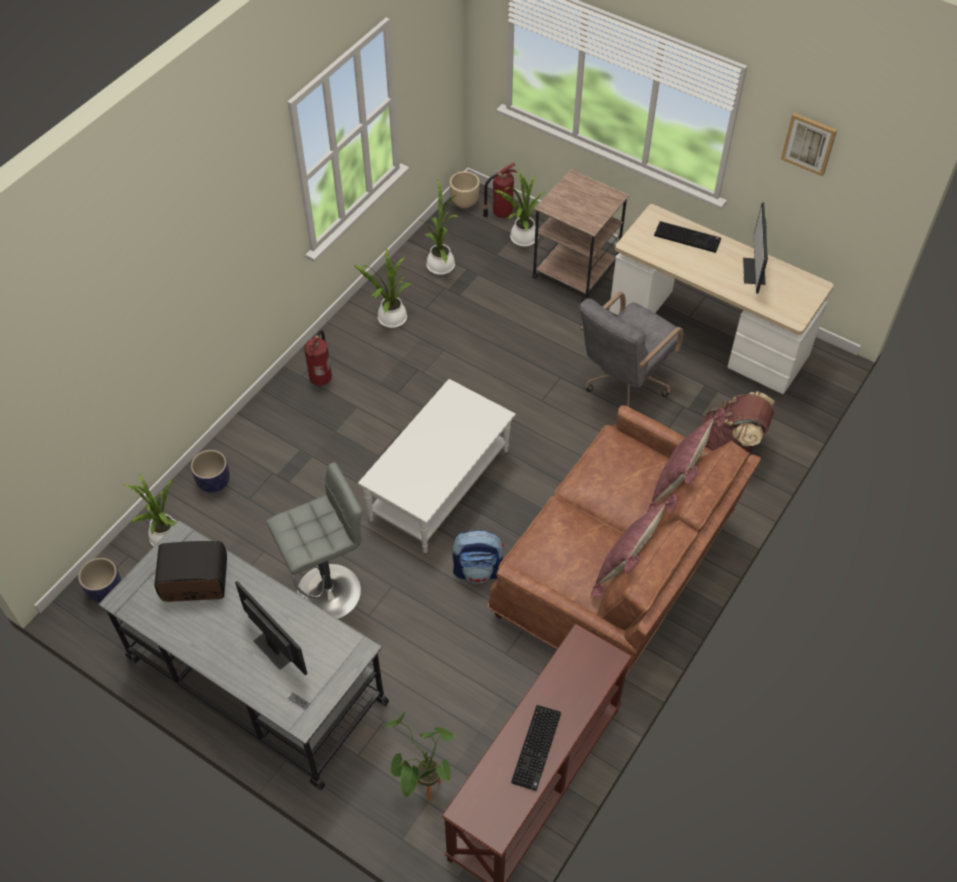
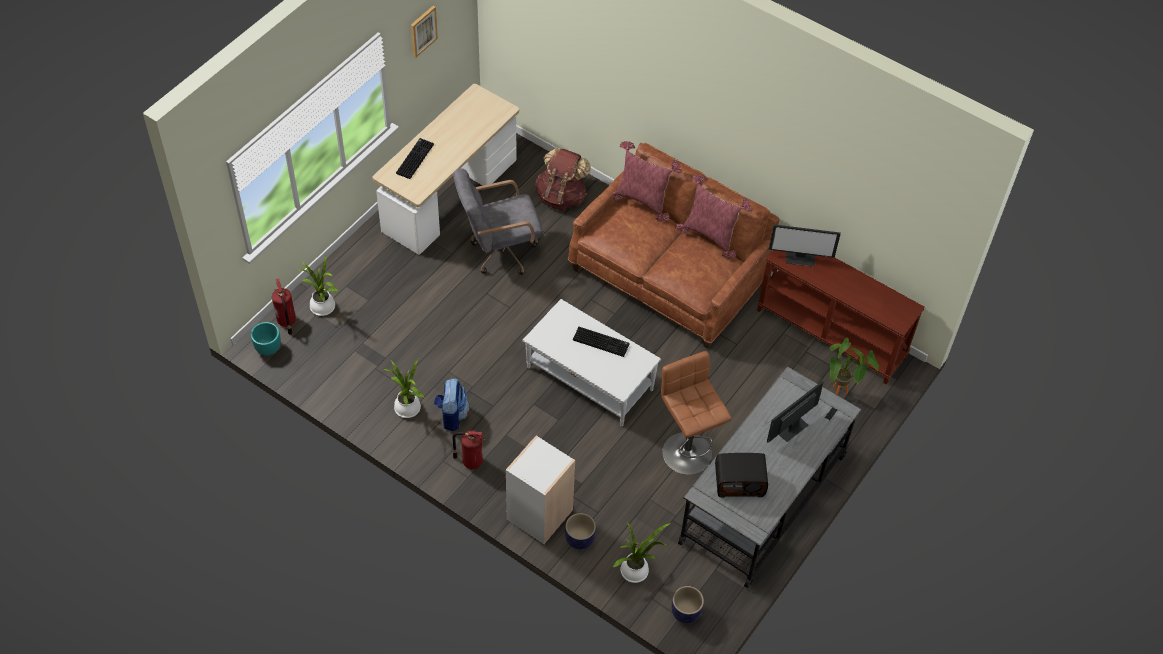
camera: 90 degrees left, 0 degrees up
radio [154,541,227,602] -> radio turned 90 degrees counterclockwise [715,453,768,497]
grey stool [266,462,362,619] -> brown stool [661,351,732,475]
potted plant [423,179,460,275] -> none
beige planter [449,171,480,209] -> turquoise planter [251,322,281,355]
backpack [453,530,504,583] -> backpack moved to [434,378,470,431]
keyboard [511,705,561,791] -> keyboard moved to [573,327,630,357]
brown cart [532,169,629,302] -> none
grey office chair [580,292,684,407] -> grey office chair turned 120 degrees clockwise [453,169,543,275]
monitor [743,202,768,294] -> monitor moved to [769,224,841,267]
none -> bookcase [506,435,575,544]

